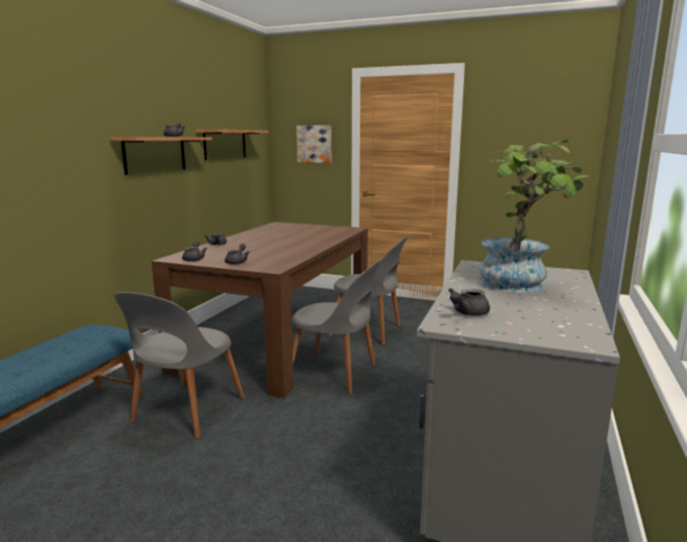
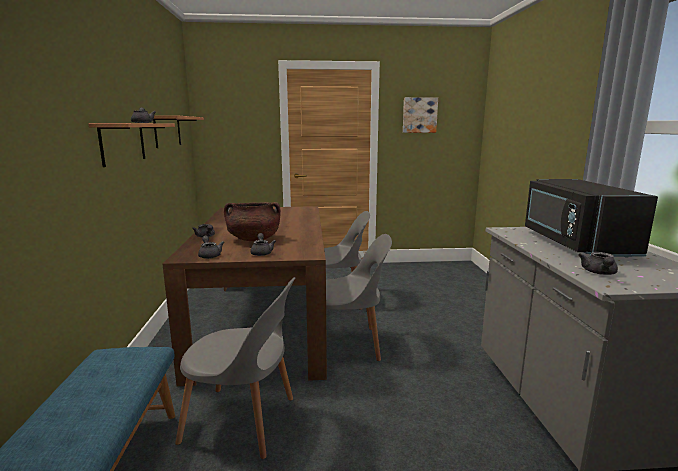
camera: 25 degrees left, 0 degrees up
grey chair [115,292,244,439] -> grey chair turned 75 degrees counterclockwise [175,277,295,459]
picture [296,125,331,163] -> picture moved to [403,97,438,133]
potted plant [479,140,593,293] -> black microwave [525,179,658,258]
none -> brown cooking pot [224,202,281,241]

